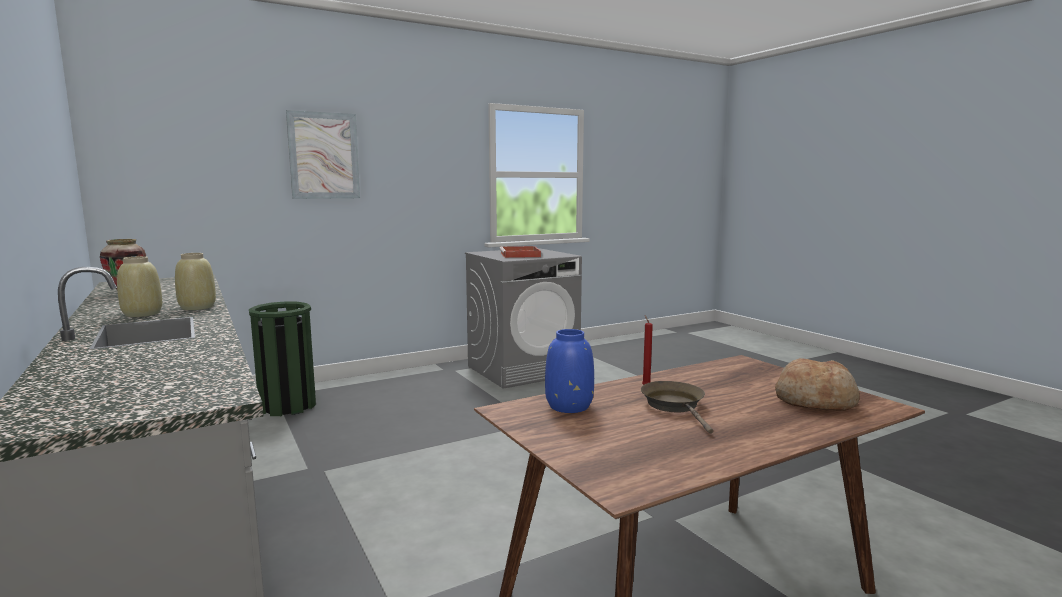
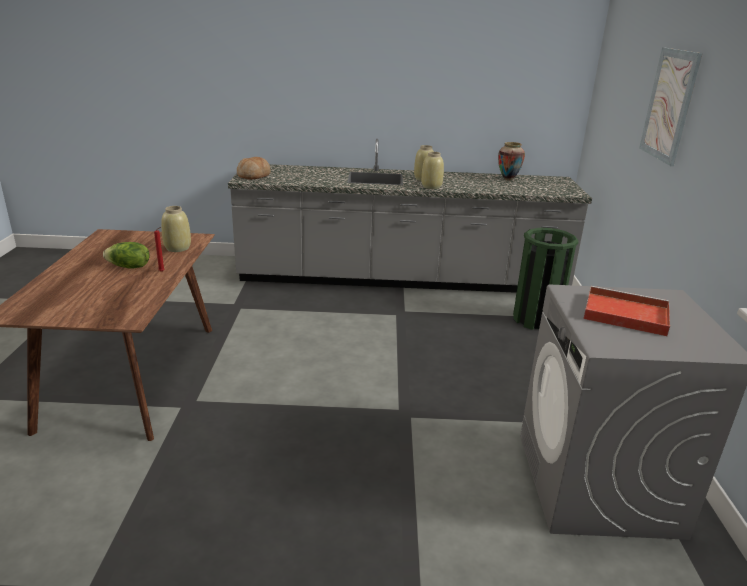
camera: 120 degrees right, 15 degrees up
blue vase [545,329,594,413] -> beige vase [161,206,191,252]
brown frying pan [641,381,713,434] -> lettuce [103,242,150,268]
bread [775,358,860,411] -> bread moved to [237,157,271,180]

